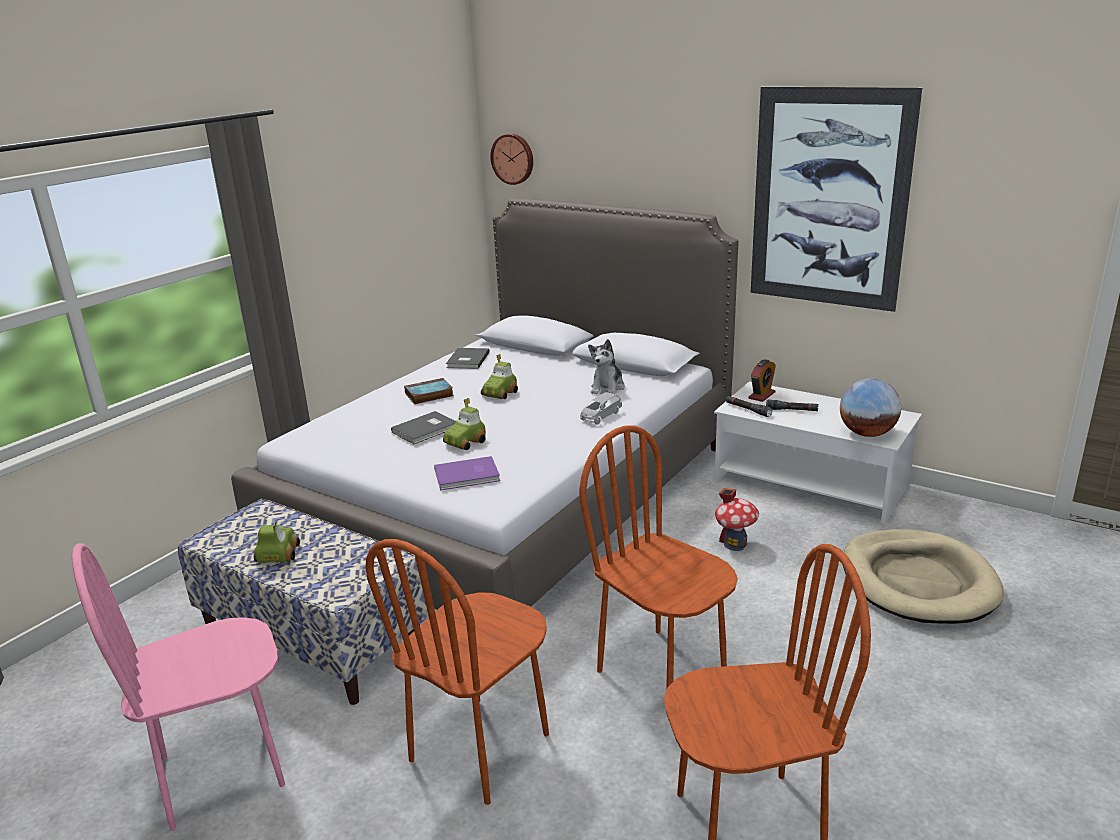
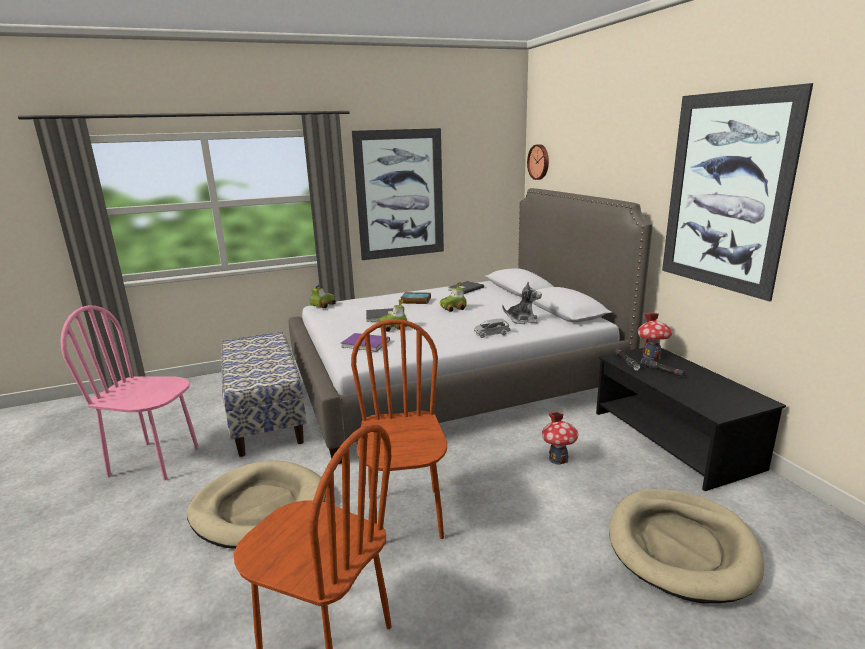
camera: 35 degrees right, 5 degrees down
toy car [254,521,300,563] -> toy car moved to [310,285,336,308]
brown chair [365,539,549,805] -> beige dog bed [187,461,326,549]
plush toy [588,339,625,394] -> plush toy turned 135 degrees counterclockwise [502,282,542,324]
white coffee table [714,382,922,524] -> black coffee table [596,348,786,491]
alarm clock [748,359,776,402] -> toy house [638,312,672,360]
globe [840,379,901,437] -> none
none -> picture [352,128,444,260]

